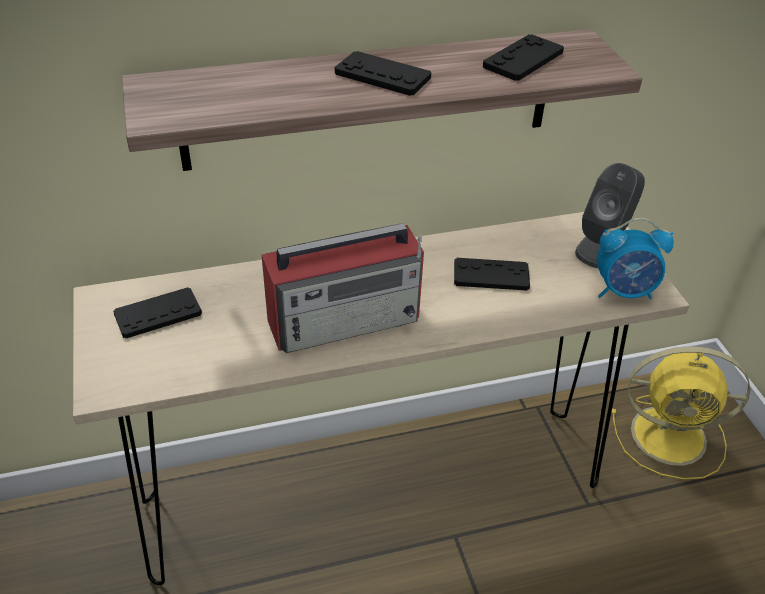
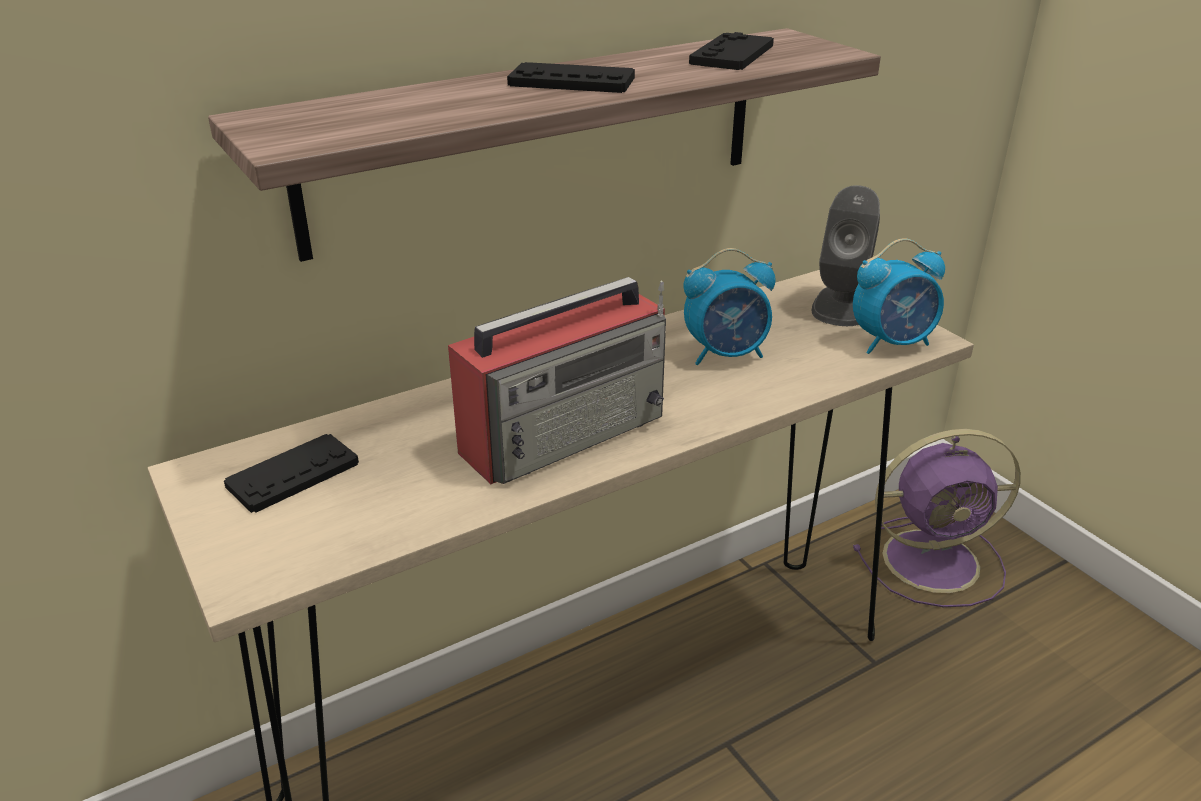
camera: 15 degrees left, 10 degrees down
black game controller [454,258,530,291] -> alarm clock [684,248,775,365]
yellow fan [611,346,750,480] -> purple fan [853,429,1021,607]

